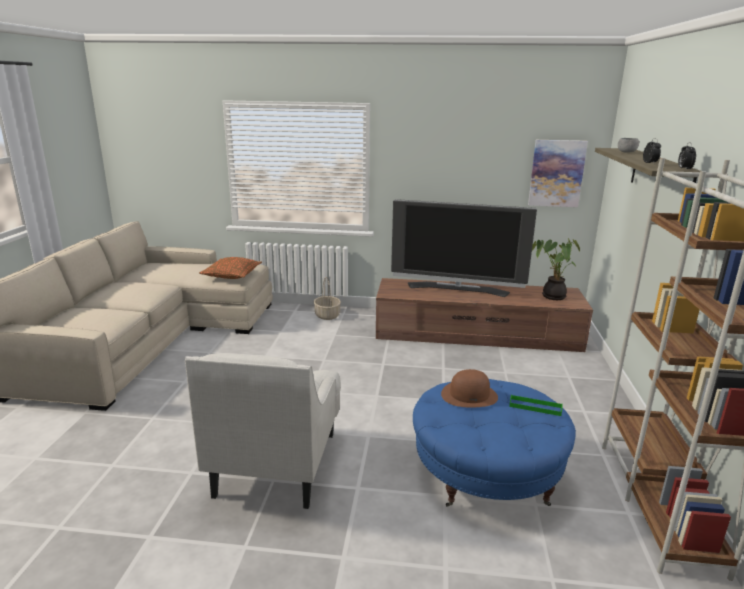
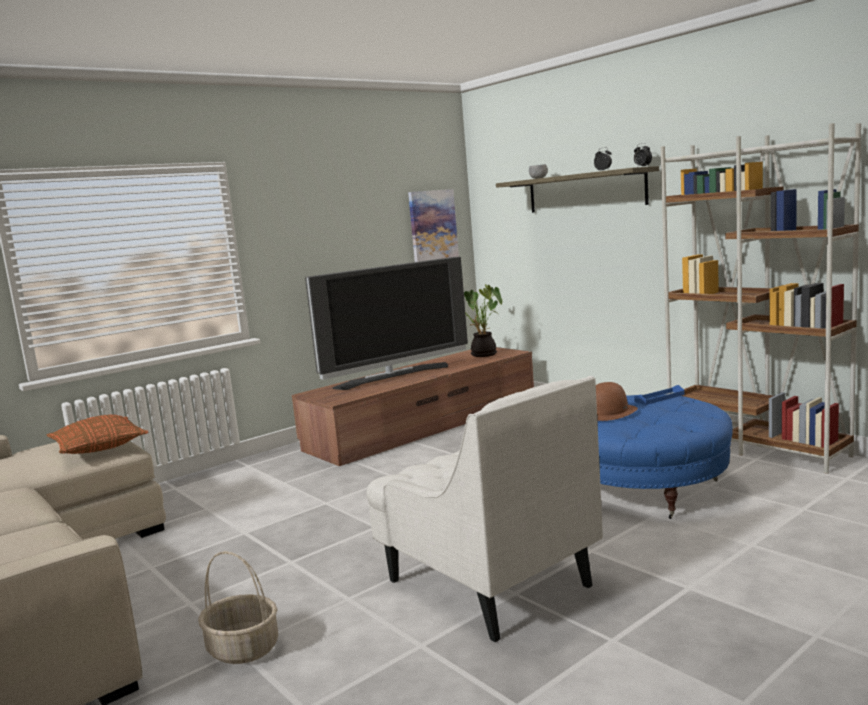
camera: 45 degrees left, 10 degrees down
basket [314,277,341,320] -> basket moved to [198,551,278,664]
green tray [509,394,563,416] -> blue tray [634,385,685,405]

